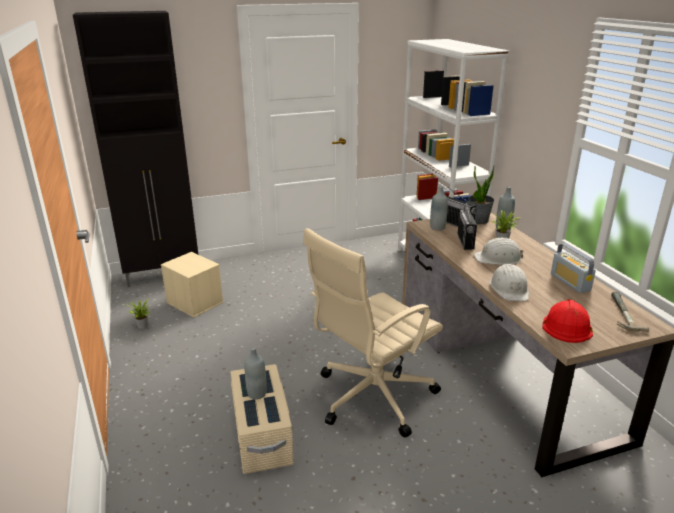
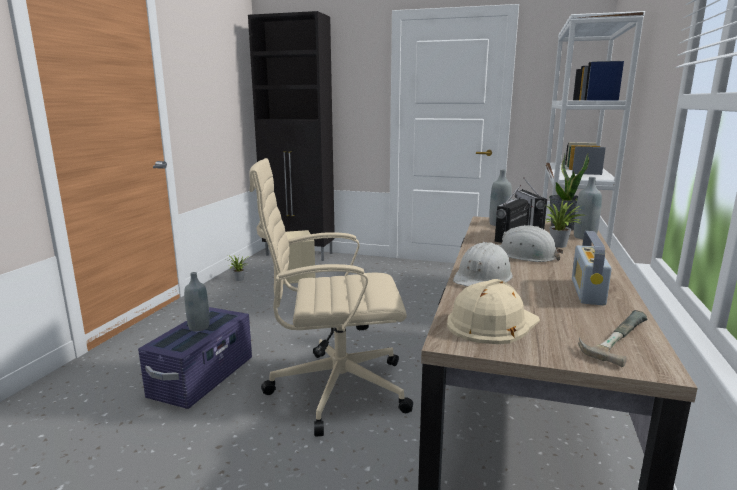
camera: 35 degrees right, 10 degrees down
beige storage box [231,364,294,474] -> purple storage box [138,307,252,409]
red hard hat [542,300,593,343] -> beige hard hat [447,279,540,344]

